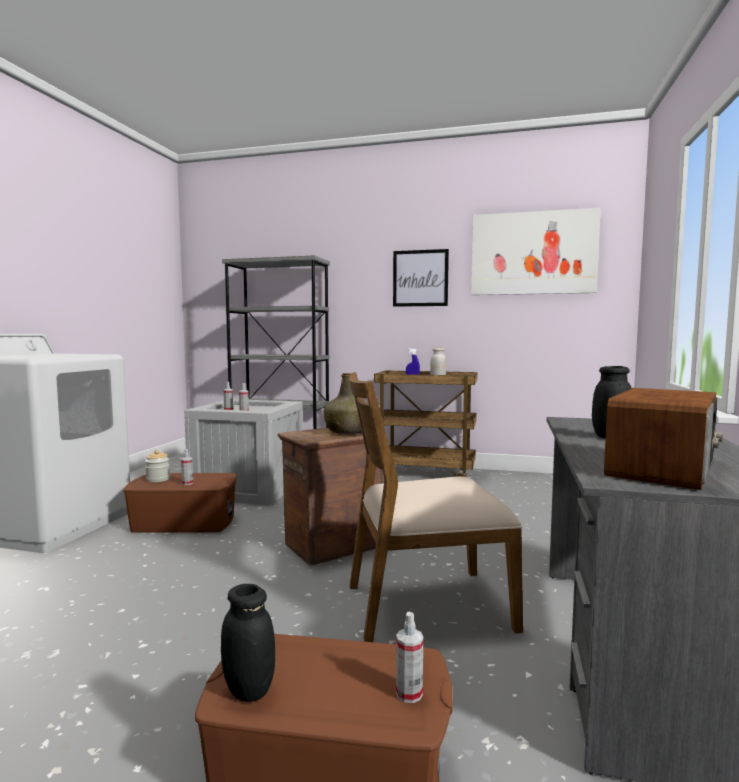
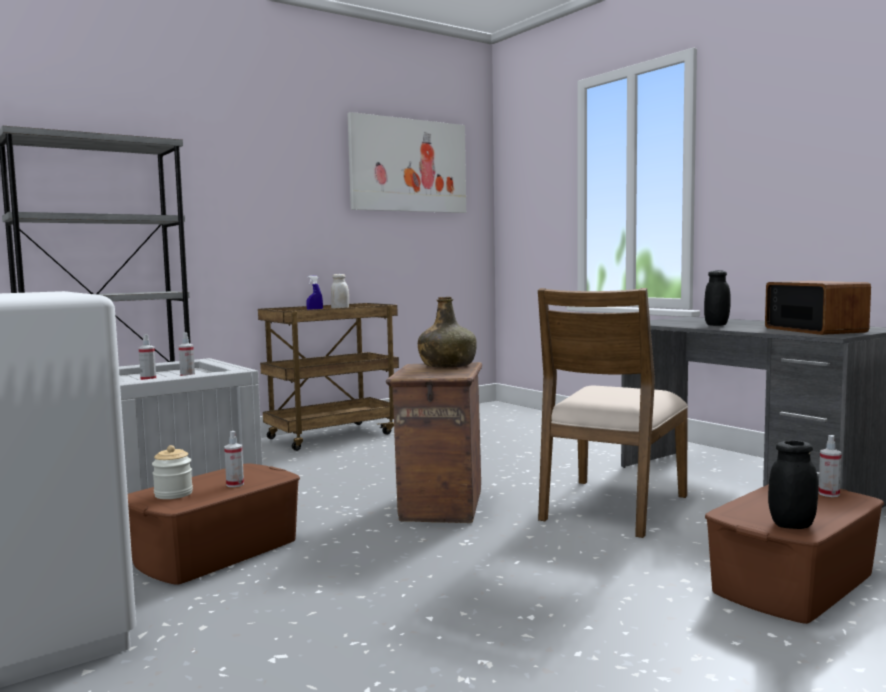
camera: 50 degrees left, 0 degrees up
picture [393,249,449,307] -> none

